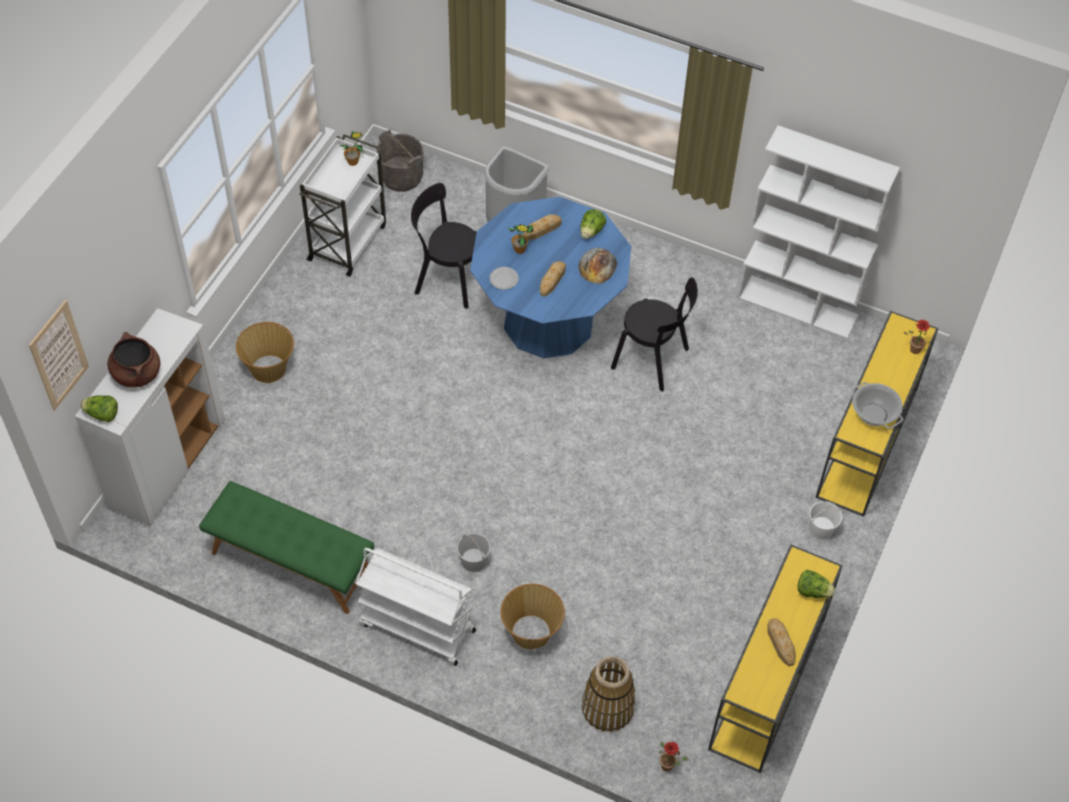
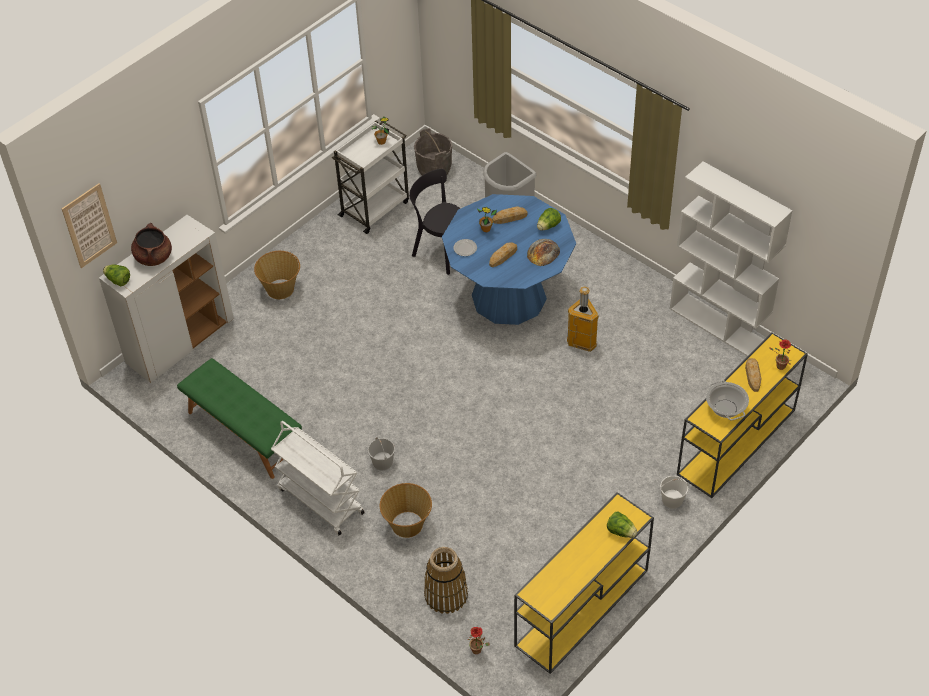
camera: 20 degrees right, 5 degrees down
black chair [611,277,698,392] -> trash can [567,287,599,352]
bread [768,618,795,666] -> bread moved to [745,358,761,392]

